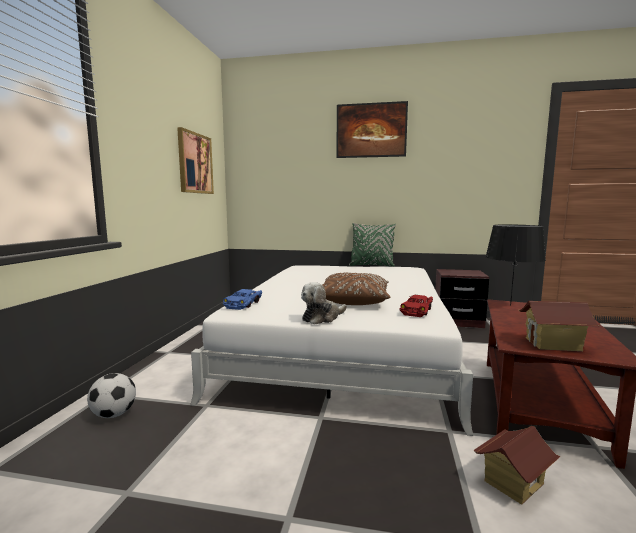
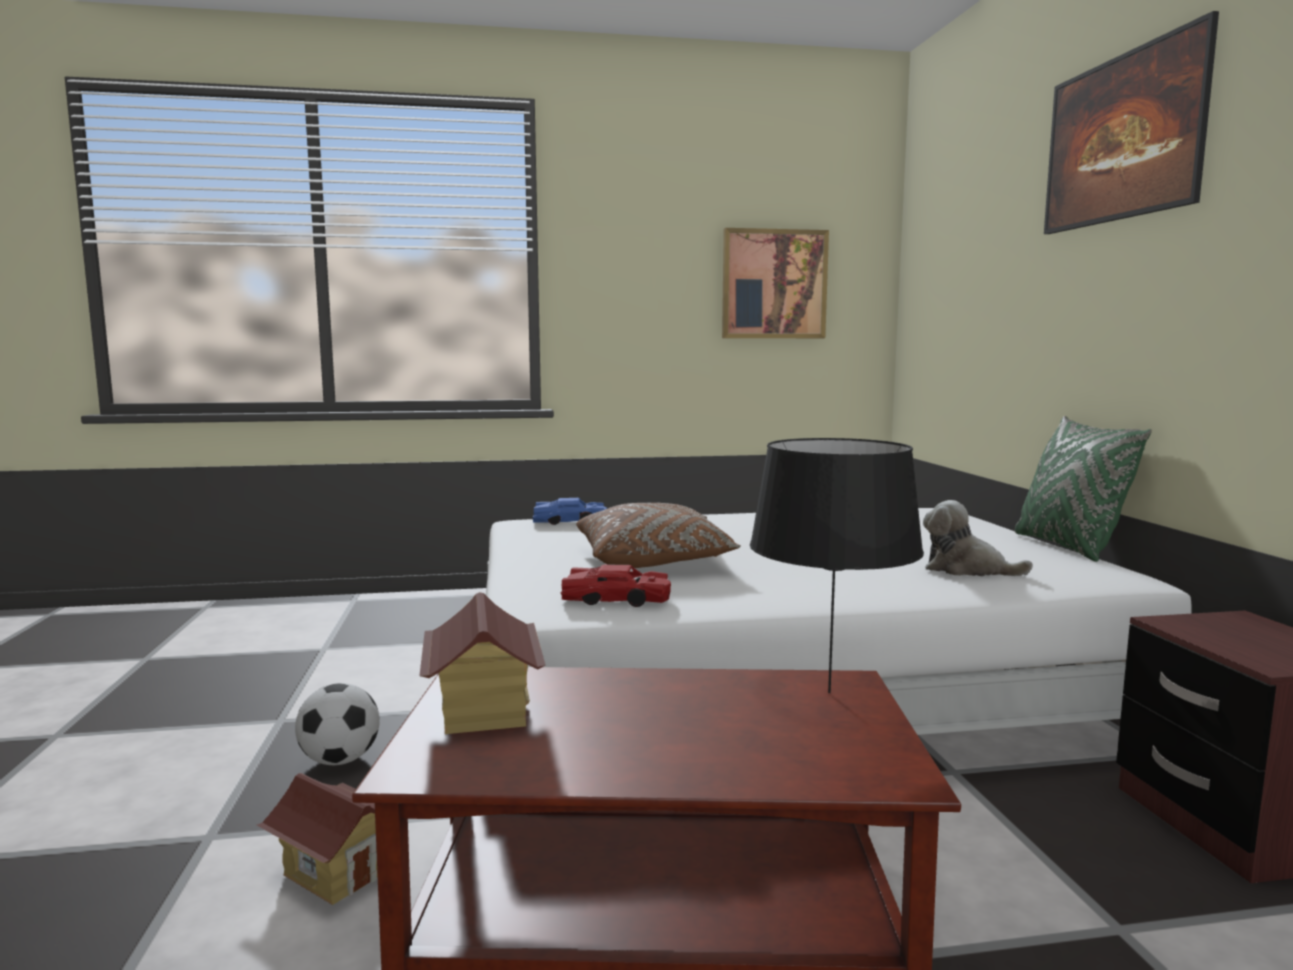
camera: 70 degrees right, 0 degrees up
football [87,373,136,418] -> football moved to [295,683,380,765]
plush toy [301,282,347,325] -> plush toy moved to [923,500,1033,576]

